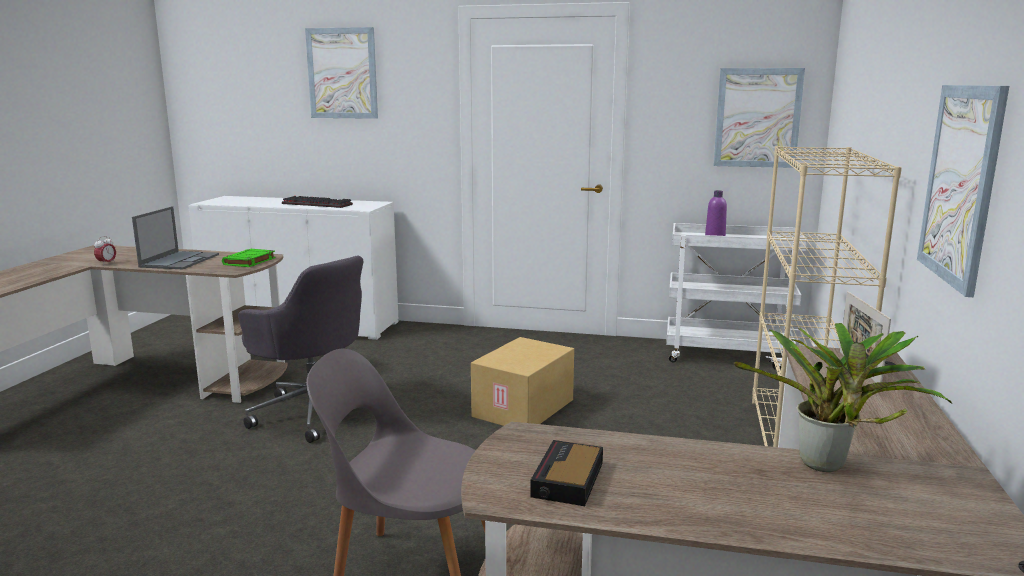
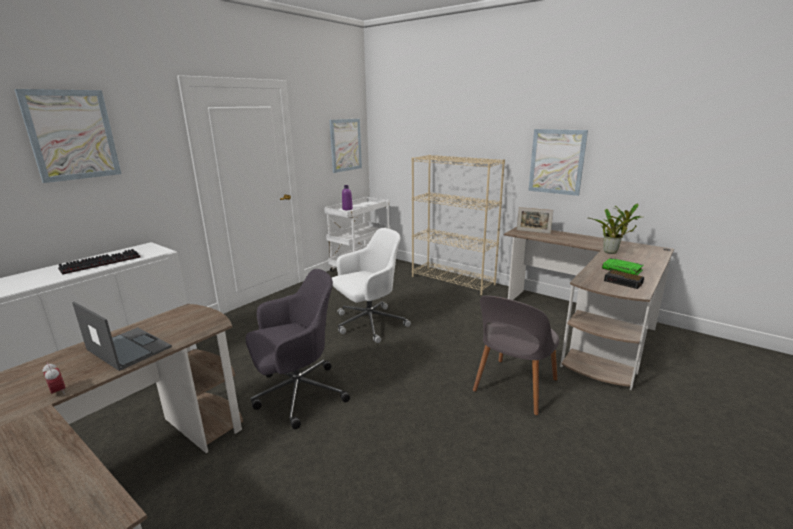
camera: 65 degrees left, 5 degrees up
green book [222,249,275,267] -> green book moved to [602,258,644,275]
cardboard box [471,337,574,426] -> white office chair [332,228,411,343]

